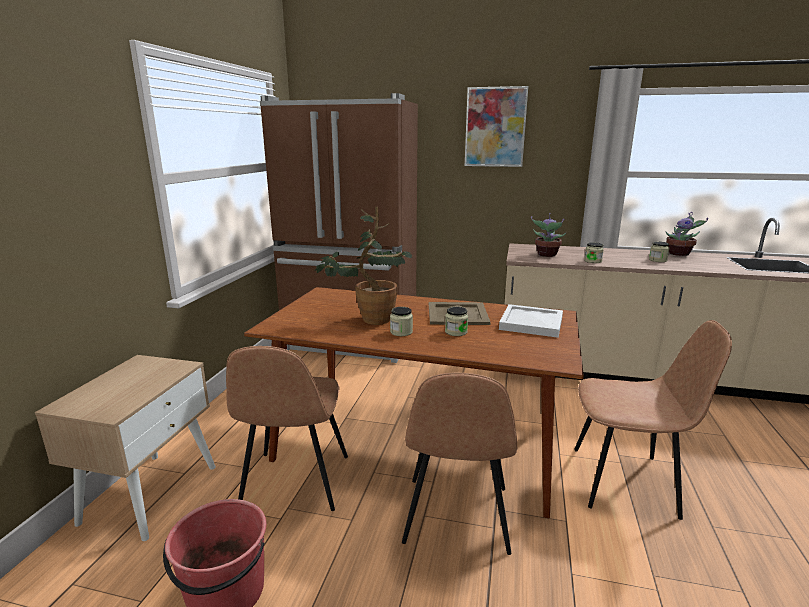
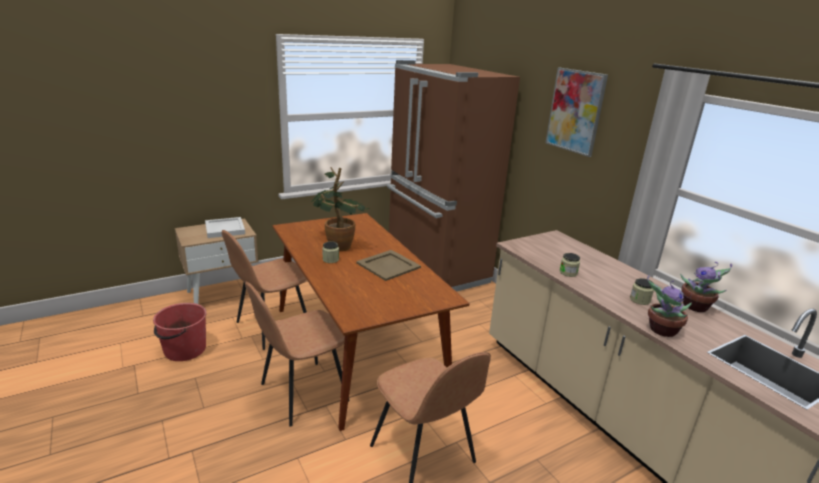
camera: 45 degrees right, 5 degrees up
jar [445,307,468,336] -> none
white tray [499,304,563,338] -> white tray moved to [205,217,245,238]
potted plant [531,213,567,257] -> potted plant moved to [647,275,692,337]

